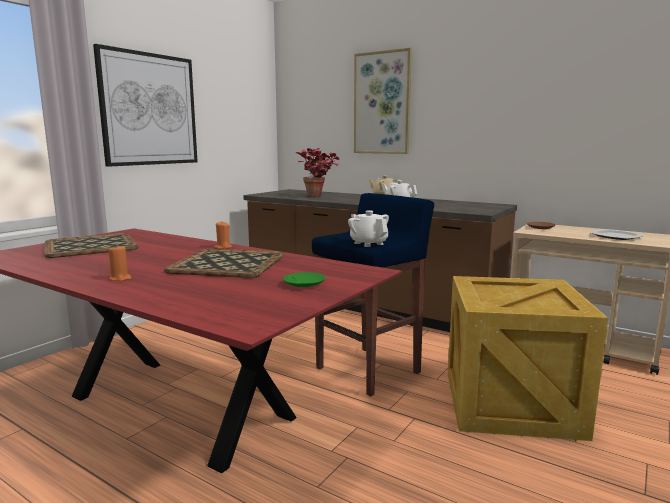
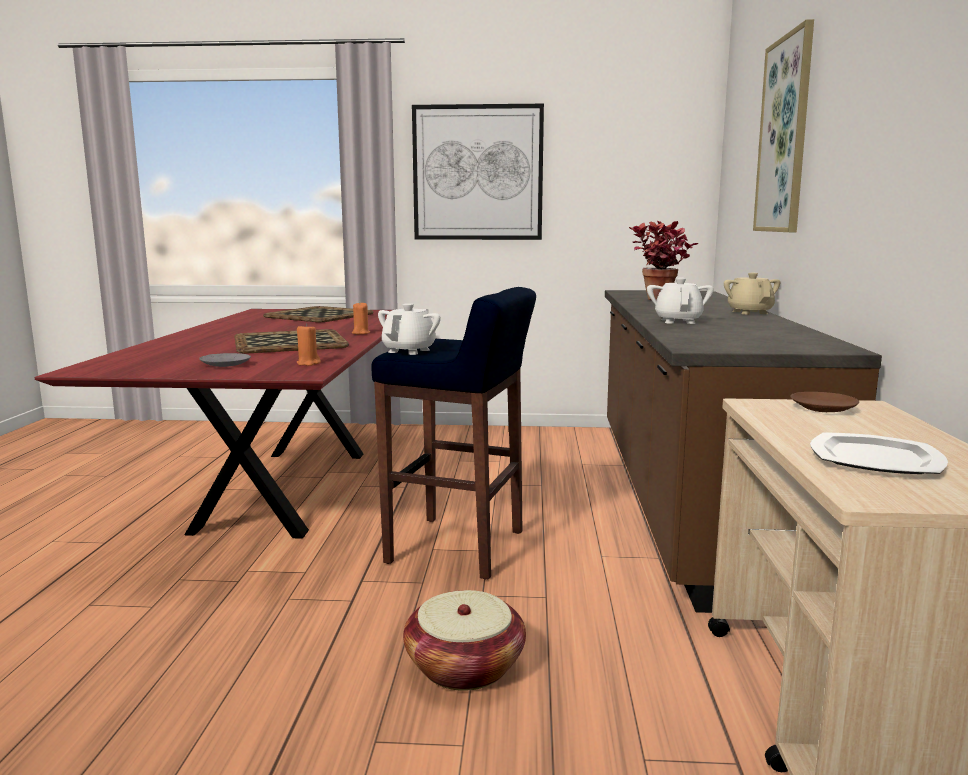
camera: 60 degrees right, 0 degrees up
orange candle [109,246,131,281] -> orange candle moved to [296,323,321,366]
green plate [283,272,326,287] -> grey plate [199,353,251,367]
crate [448,276,608,441] -> basket [403,590,526,691]

